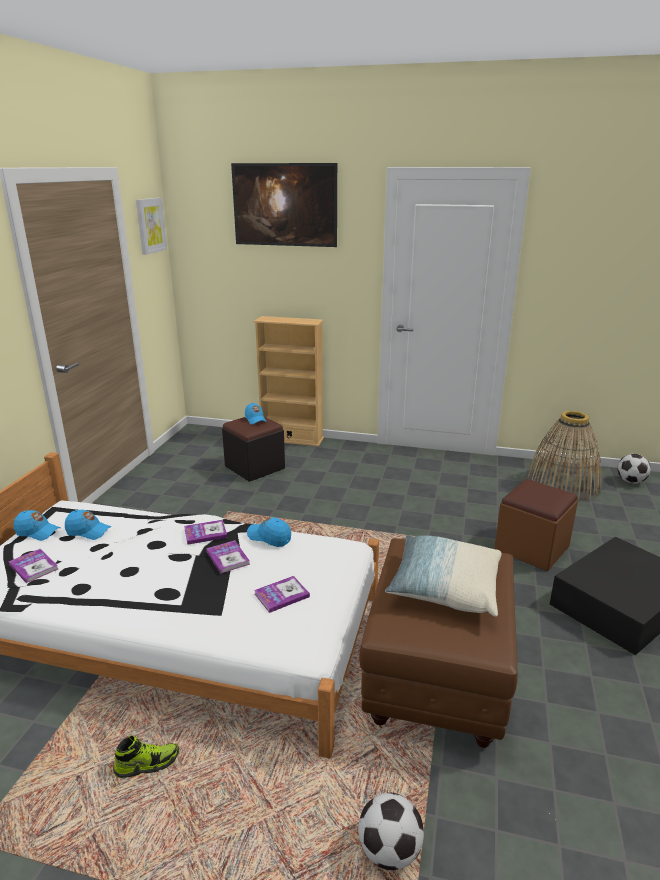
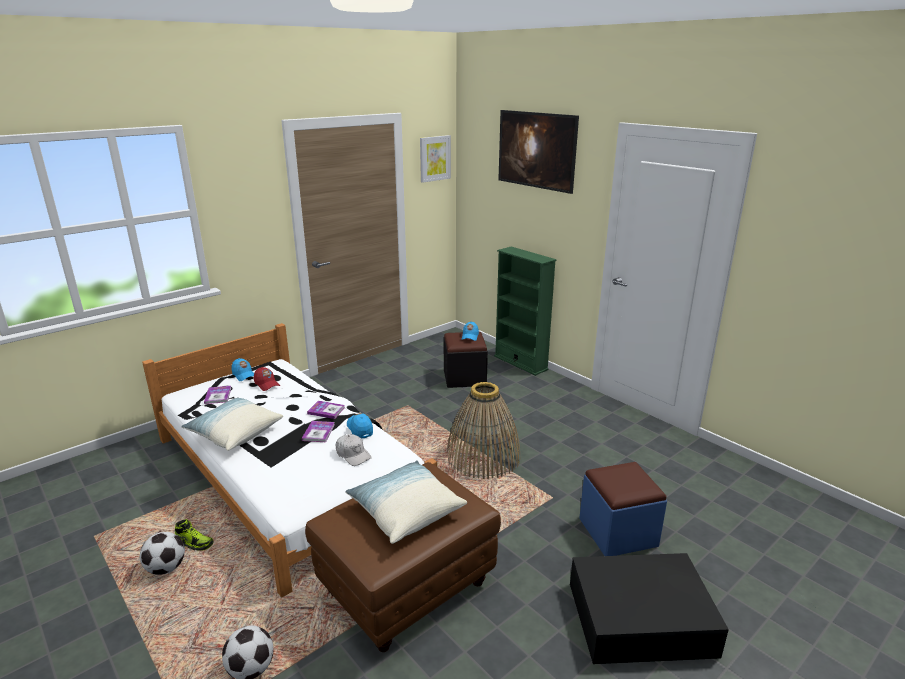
camera: 35 degrees right, 0 degrees up
blue cap [65,510,111,540] -> red cap [254,367,280,391]
beige bookcase [254,316,324,447] -> green bookcase [494,247,556,376]
book [254,576,310,613] -> none
brown ottoman [494,479,578,571] -> blue ottoman [579,462,667,556]
basket [528,411,602,502] -> basket moved to [447,382,520,479]
football [618,454,651,484] -> football moved to [140,532,185,575]
none -> pillow [181,397,283,451]
none -> white cap [336,434,372,466]

